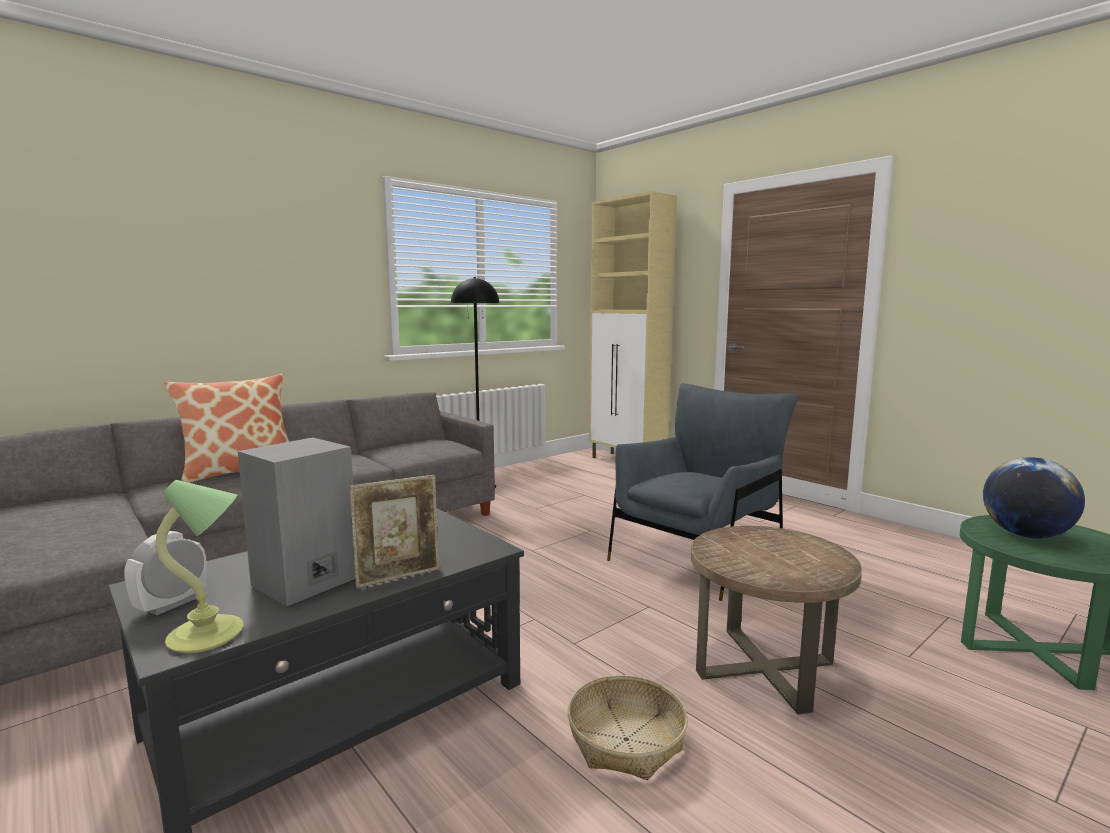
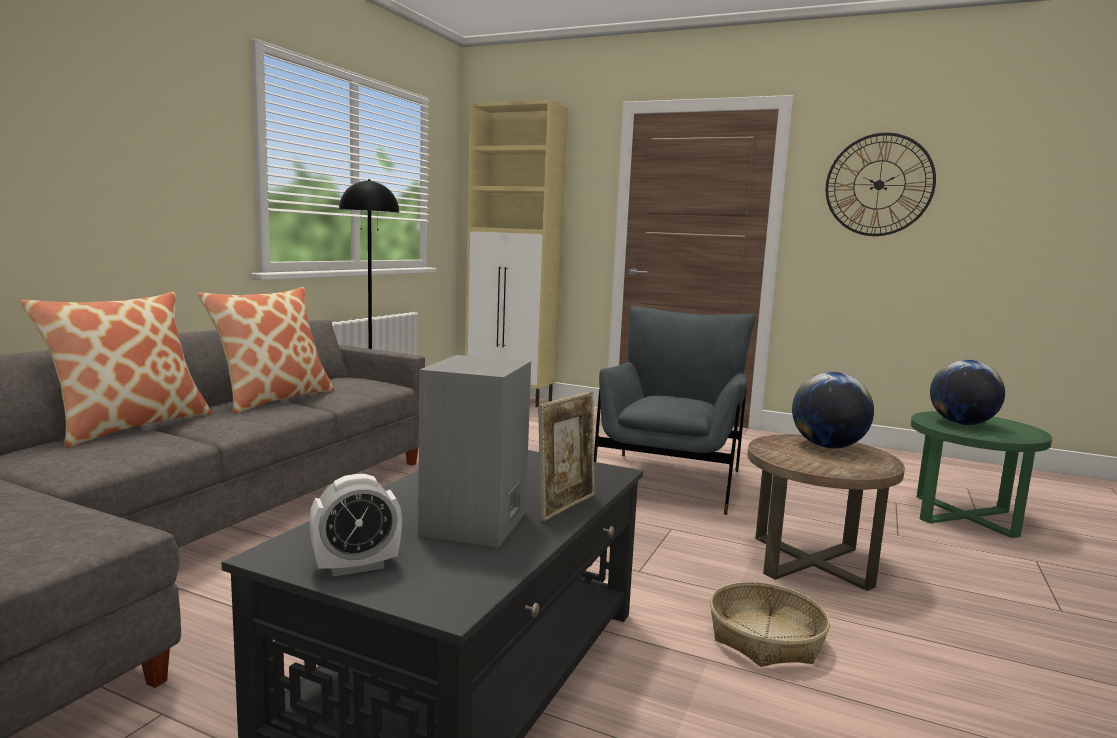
camera: 25 degrees left, 0 degrees up
alarm clock [124,531,207,615] -> alarm clock turned 120 degrees counterclockwise [309,474,402,577]
table lamp [155,480,244,653] -> none
none -> pillow [198,287,335,414]
none -> globe [792,372,874,449]
none -> wall clock [825,133,936,236]

